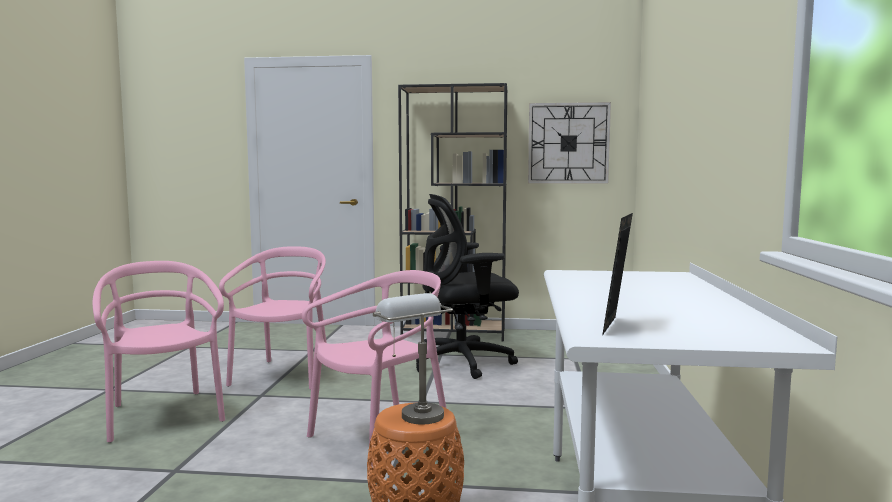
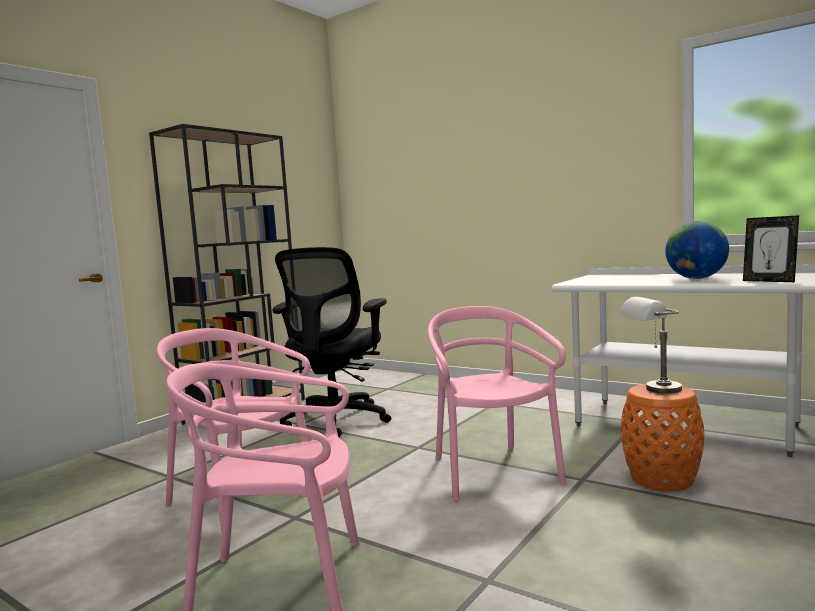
camera: 60 degrees left, 0 degrees up
wall clock [528,102,611,184] -> none
none -> globe [665,221,729,279]

